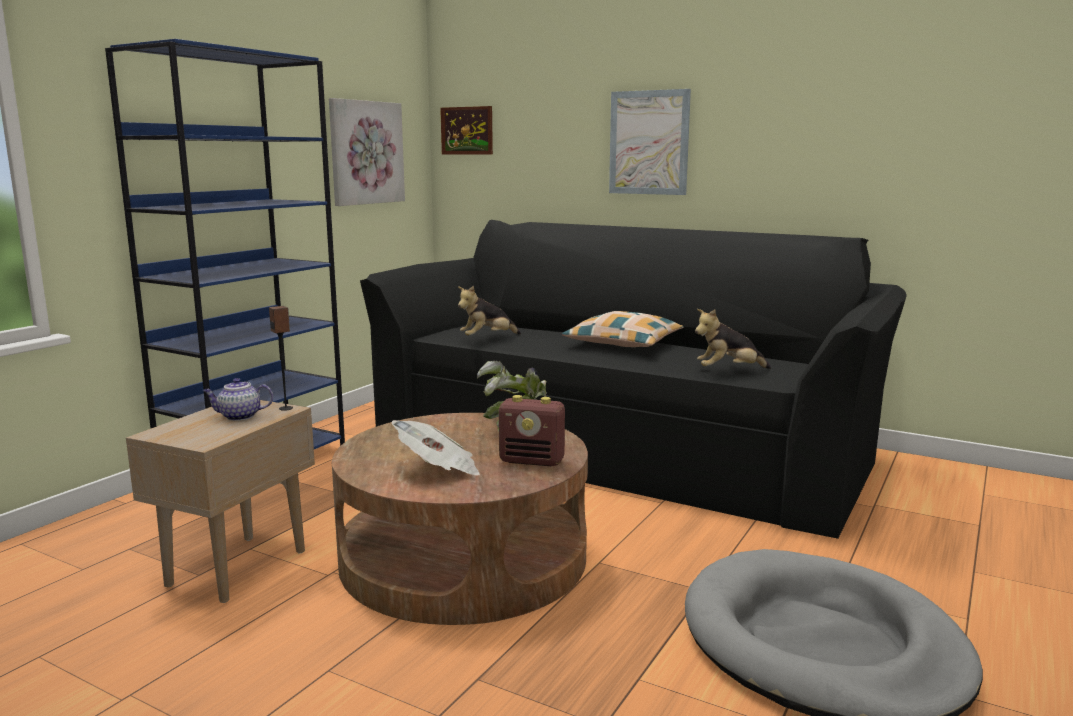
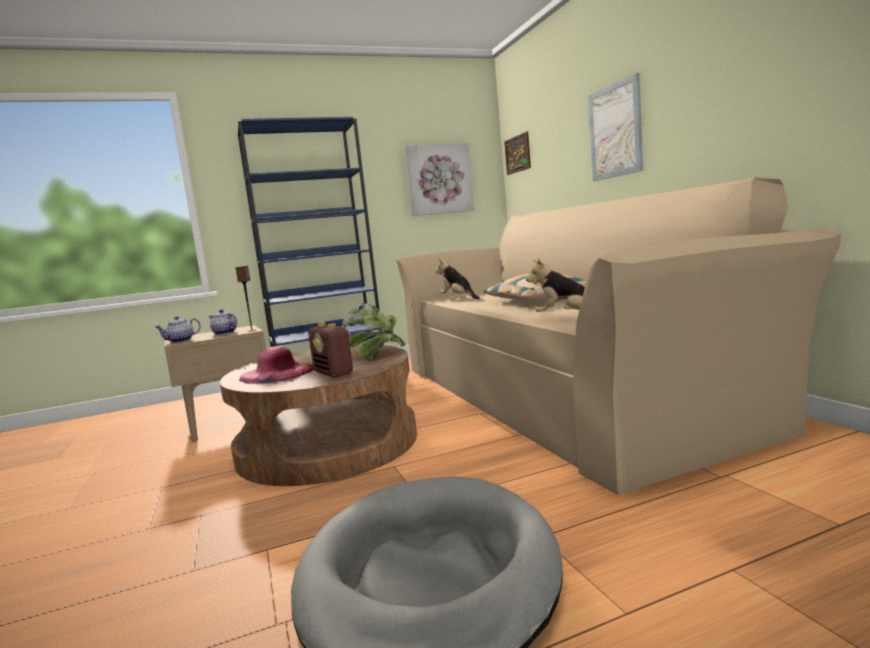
camera: 40 degrees right, 5 degrees down
black sofa [360,220,907,539] -> beige sofa [396,177,841,495]
newspaper [391,420,480,476] -> pink hat [239,346,314,383]
plush toy [458,286,521,336] -> plush toy turned 45 degrees clockwise [435,258,480,300]
none -> teapot [156,316,201,343]

